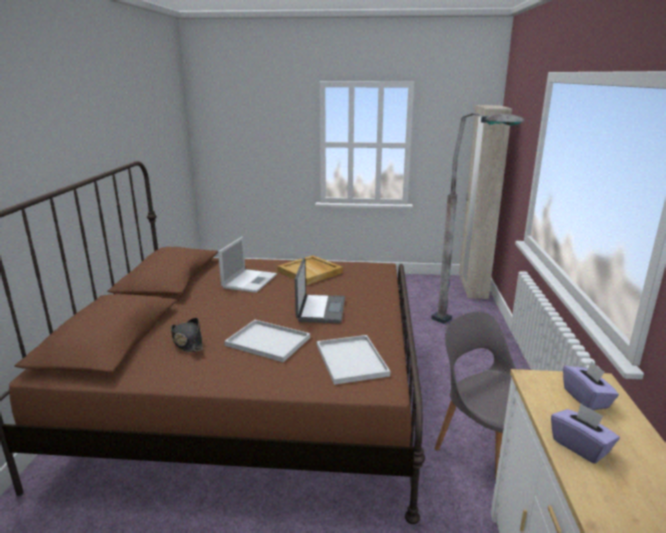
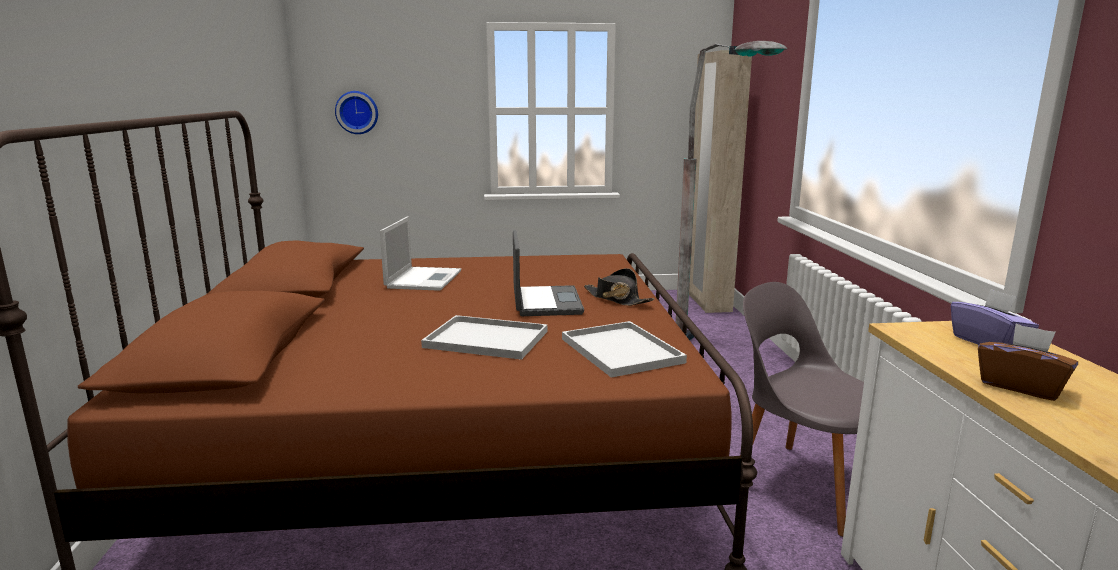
camera: 10 degrees left, 5 degrees down
black hat [171,318,203,352] -> black hat moved to [584,268,654,306]
beige tray [277,255,343,285] -> none
purple tissue box [551,404,620,464] -> brown tissue box [978,324,1078,401]
none -> wall clock [335,91,378,134]

